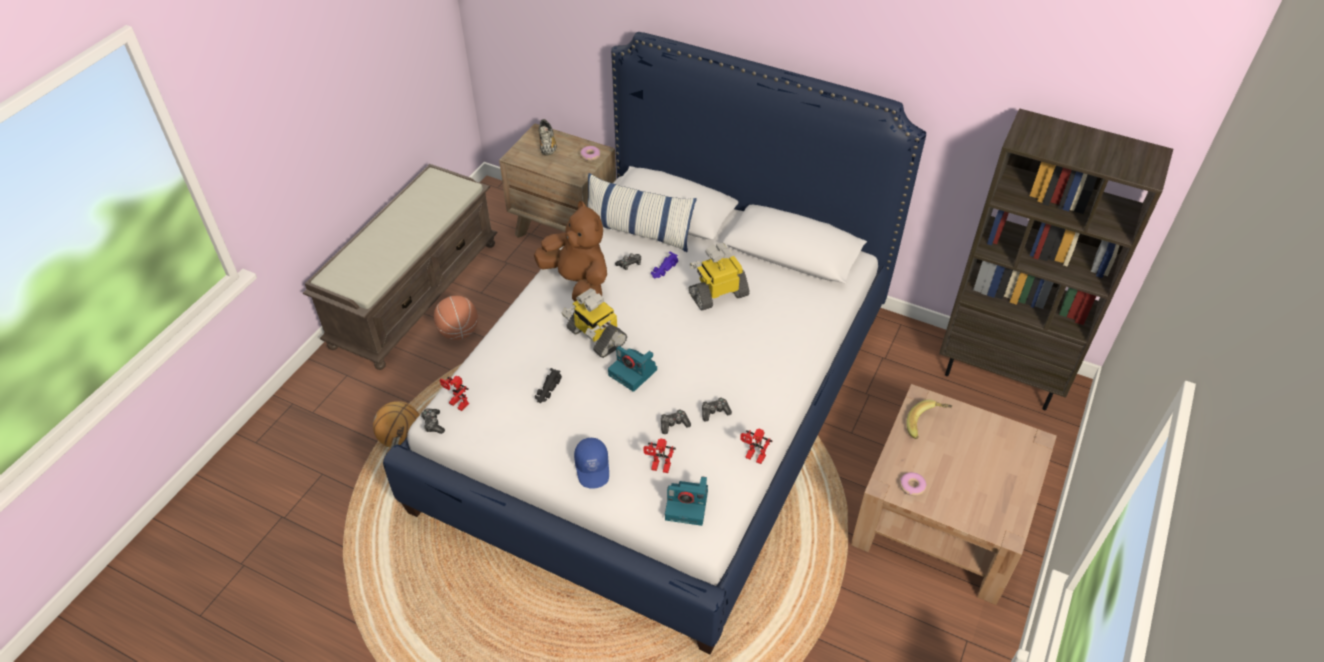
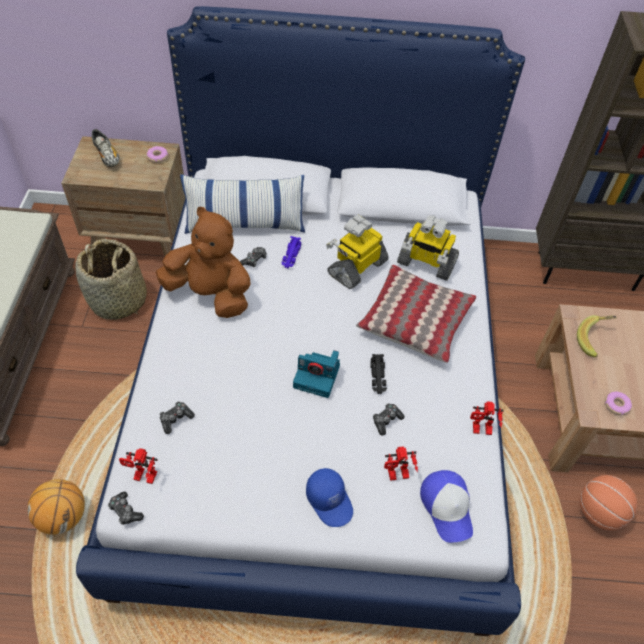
camera: 25 degrees left, 5 degrees up
basketball [434,296,478,340] -> basketball moved to [580,475,637,531]
black toy car [535,368,562,403] -> black toy car moved to [370,354,387,394]
toy robot [561,288,627,358] -> toy robot moved to [397,215,459,281]
camera [665,476,708,526] -> cap [420,470,473,543]
game controller [702,397,732,422] -> game controller moved to [160,401,195,434]
none -> basket [75,239,147,320]
none -> pillow [356,265,476,363]

